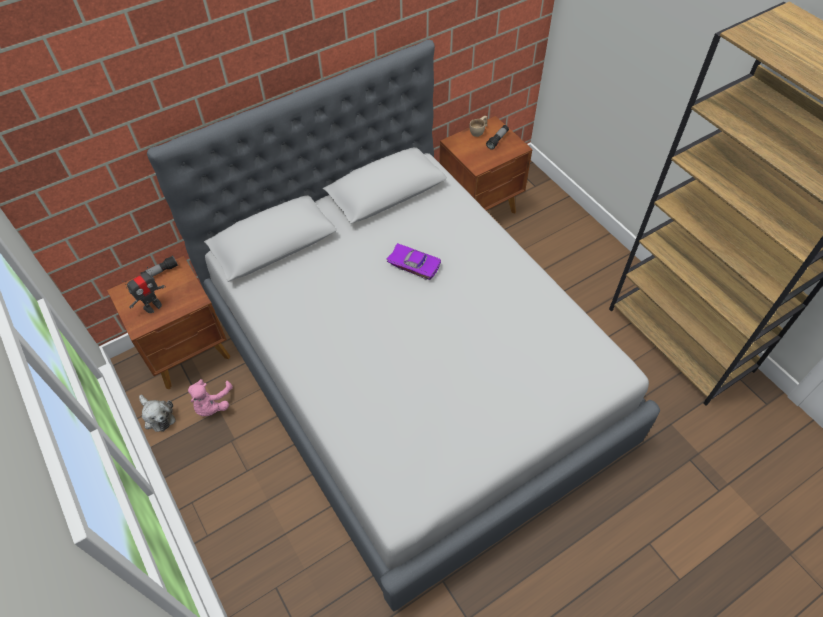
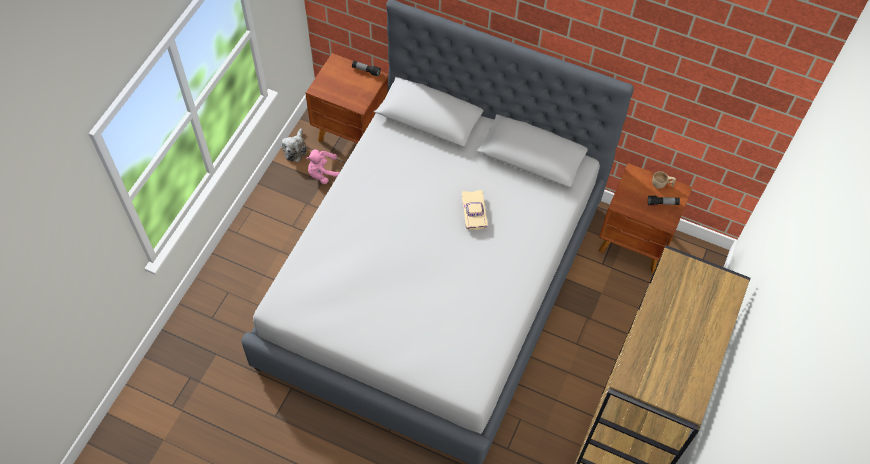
camera: 55 degrees right, 5 degrees up
toy robot [122,267,166,313] -> none
purple toy car [386,243,441,280] -> beige toy car [462,190,488,230]

